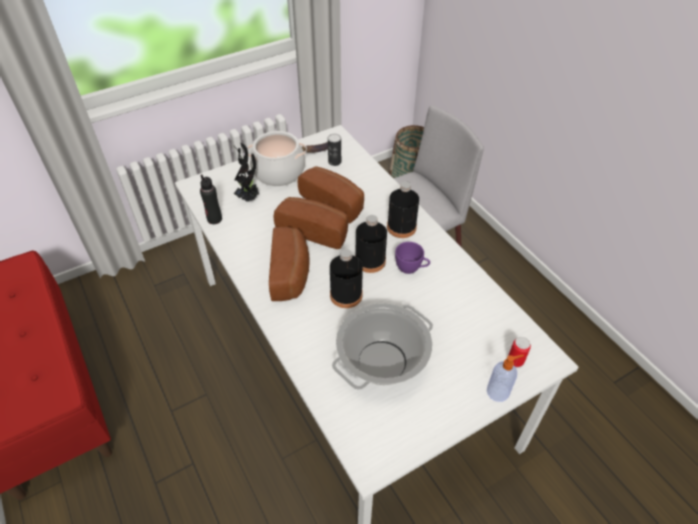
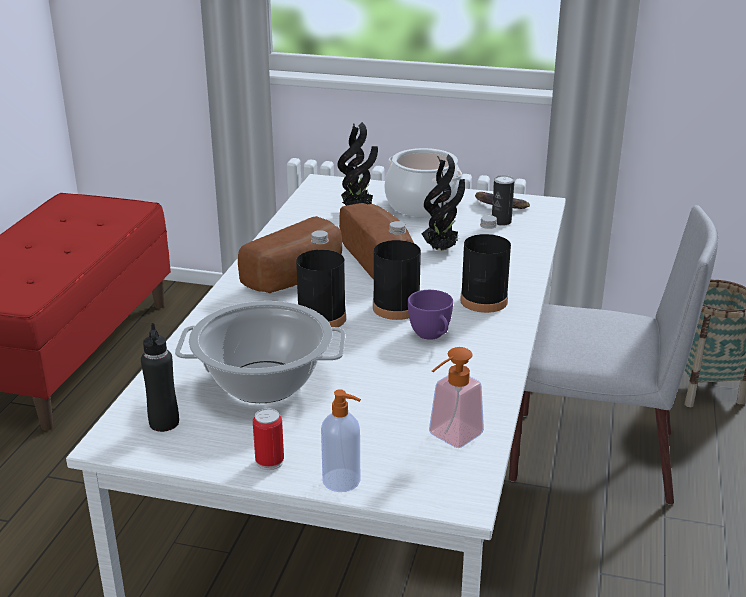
camera: 45 degrees right, 20 degrees down
black bottle [200,174,222,224] -> black bottle moved to [141,323,179,432]
bread [298,166,364,224] -> potted plant [421,154,465,251]
can [508,337,531,368] -> can moved to [253,408,284,470]
none -> soap dispenser [429,347,484,448]

